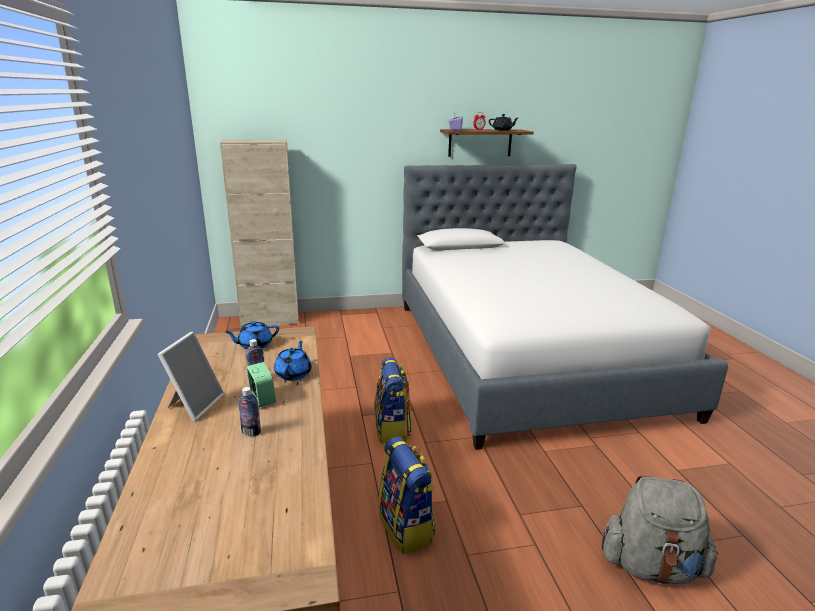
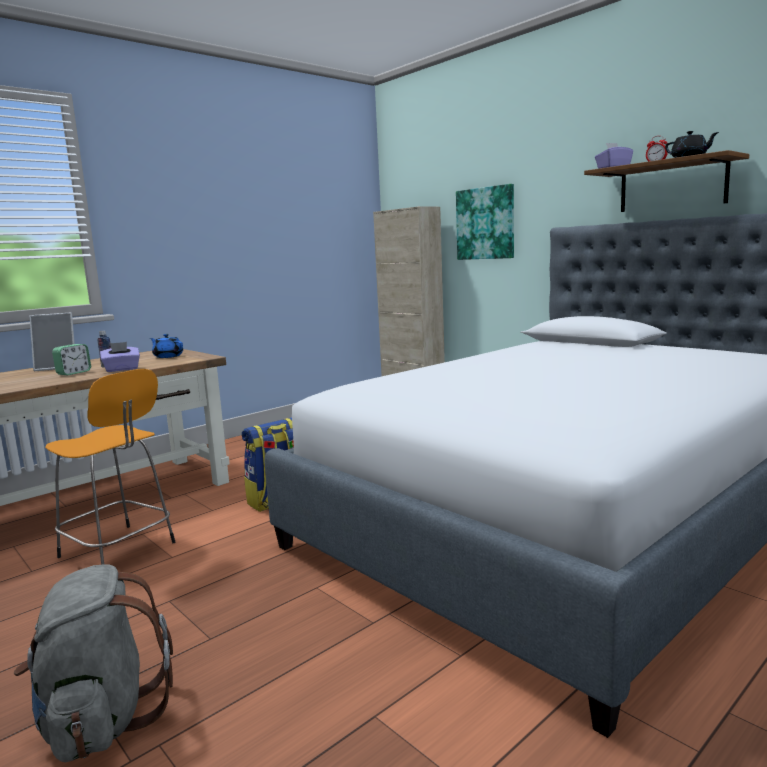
camera: 60 degrees right, 10 degrees down
bottle [238,387,261,436] -> none
blue teapot [274,341,312,381] -> purple tissue box [100,342,140,372]
backpack [378,437,436,554] -> orange stool [45,369,175,565]
none -> picture [456,184,514,260]

